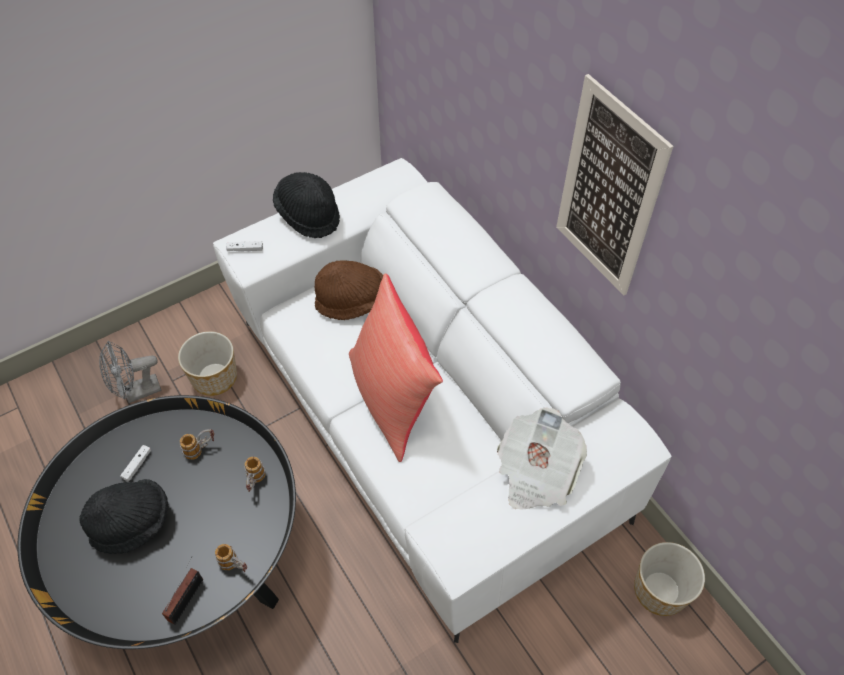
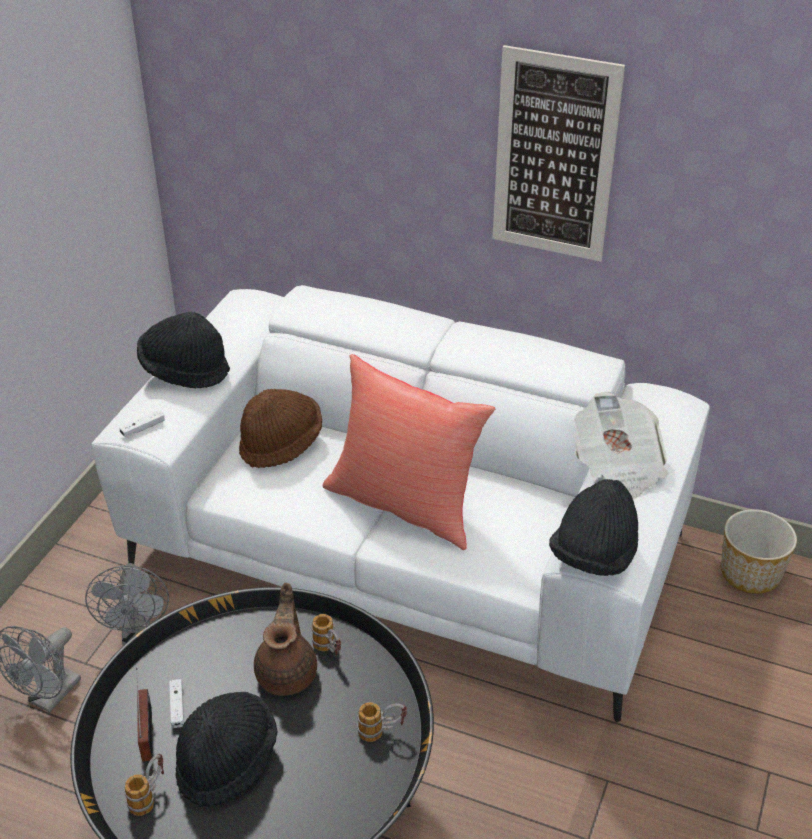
camera: 35 degrees left, 15 degrees down
radio [162,556,203,625] -> radio moved to [136,668,153,762]
planter [178,331,237,396] -> grey fan [85,563,169,645]
mug [180,429,214,460] -> mug moved to [124,754,164,816]
none -> brown teapot [254,583,317,696]
none -> black hat [549,479,638,576]

